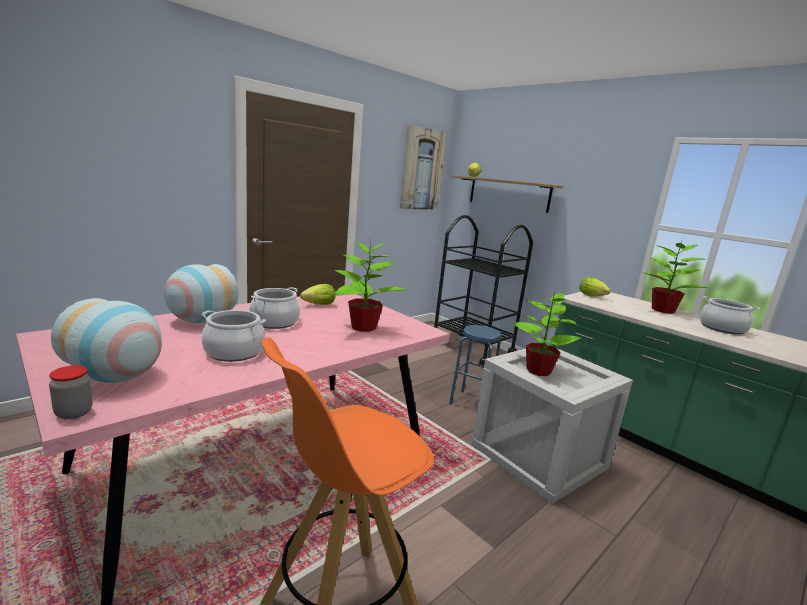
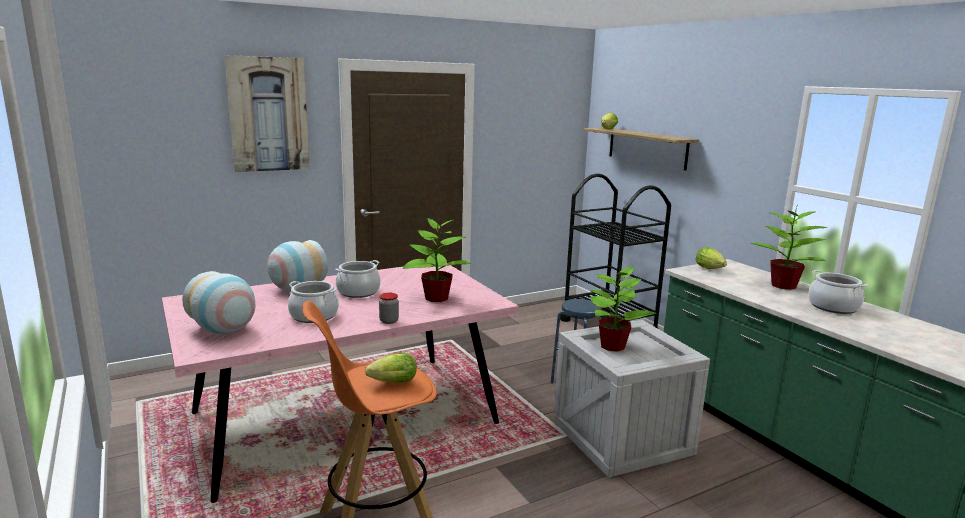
camera: 15 degrees right, 0 degrees up
jar [49,365,92,419] -> jar moved to [379,293,399,324]
lettuce [300,284,336,305] -> lettuce moved to [365,353,417,383]
picture [400,125,446,210] -> picture moved to [225,55,310,172]

